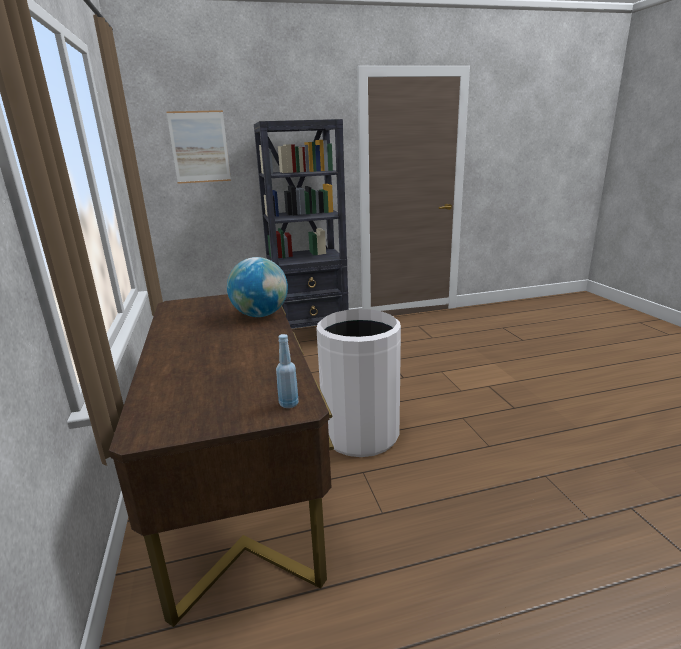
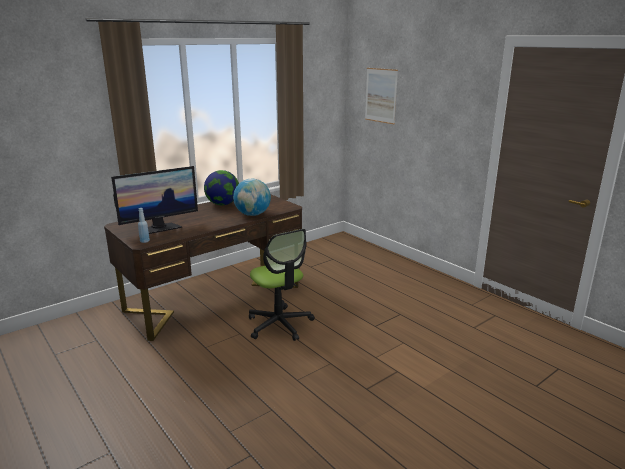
camera: 65 degrees right, 0 degrees up
black bookcase [254,119,349,328] -> none
white trash can [316,309,401,457] -> office chair [249,229,315,341]
none -> monitor [111,166,198,234]
none -> globe [204,170,239,205]

